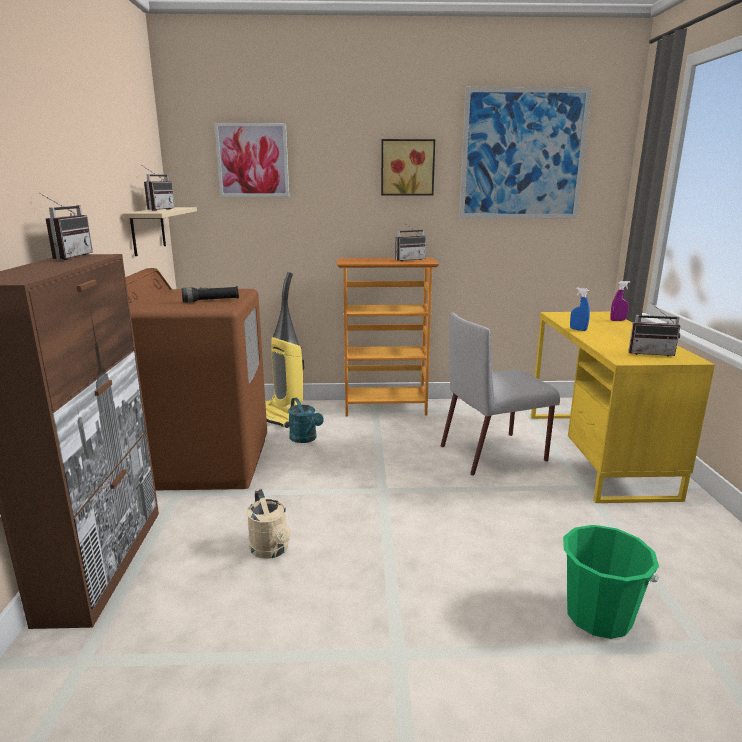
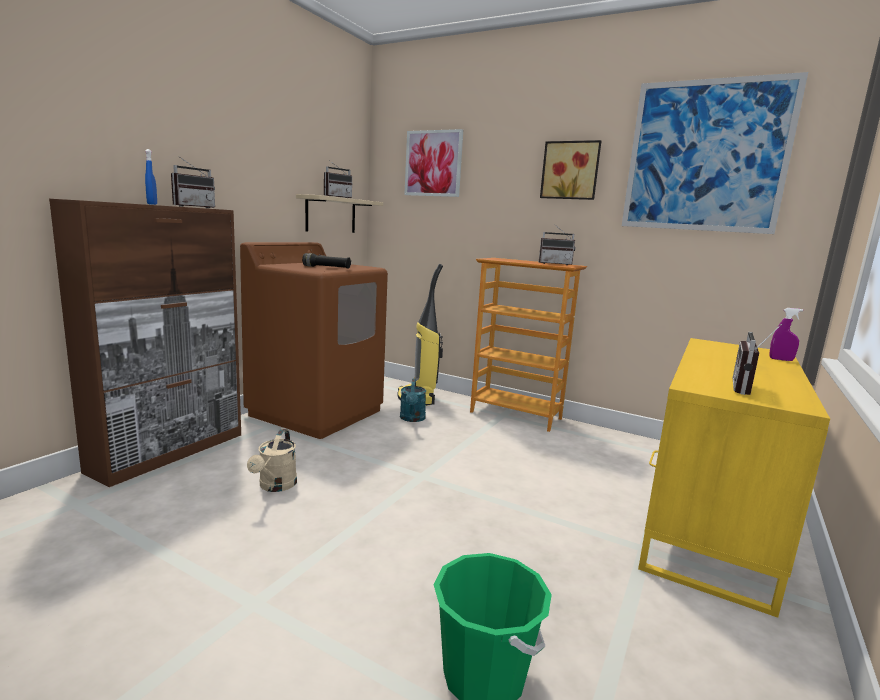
camera: 30 degrees right, 5 degrees down
grey chair [441,312,560,476] -> none
blue spray bottle [570,287,590,331] -> blue spray bottle moved to [145,149,157,205]
radio [628,302,680,356] -> radio turned 75 degrees clockwise [733,324,782,395]

